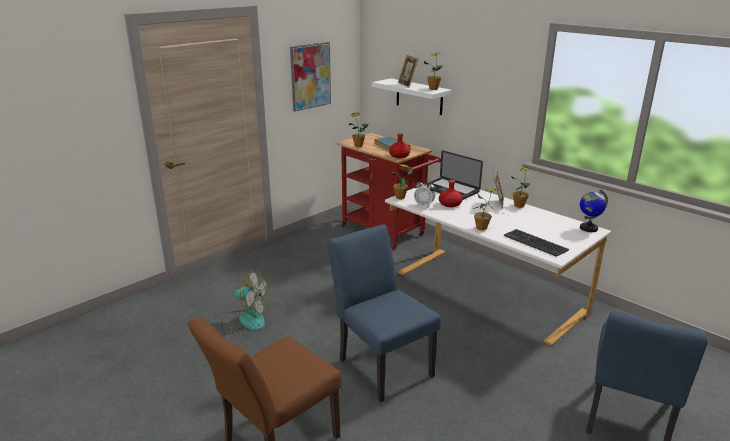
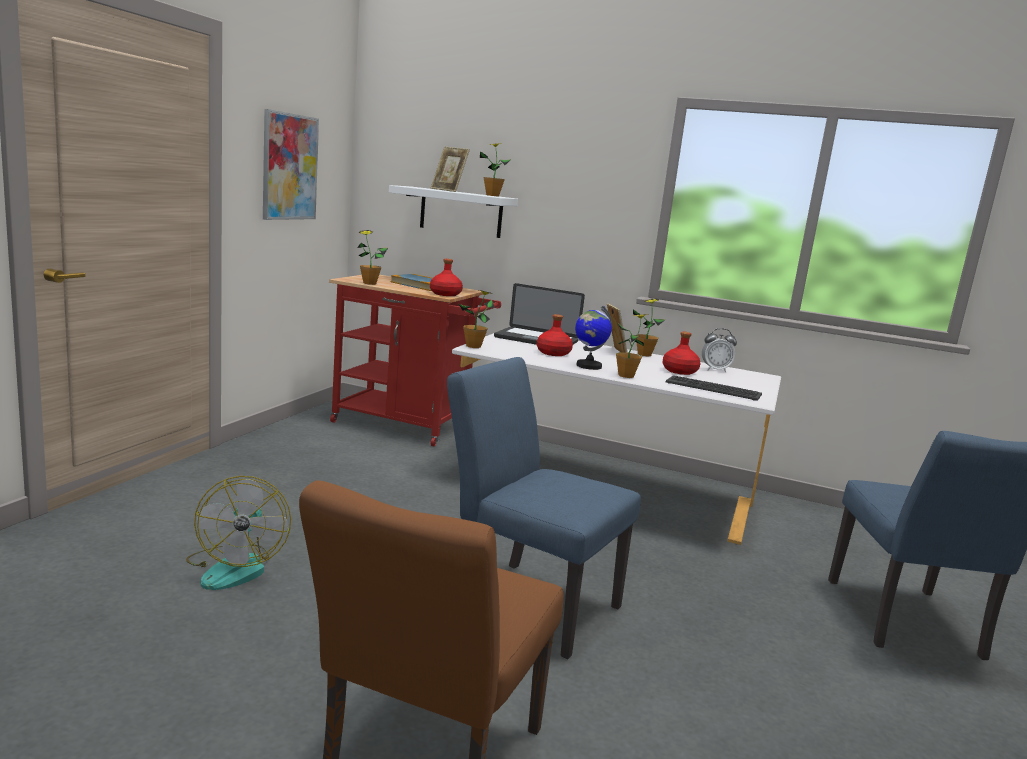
camera: 25 degrees left, 10 degrees down
fan [221,270,270,335] -> fan turned 90 degrees clockwise [186,476,291,590]
alarm clock [414,179,435,207] -> alarm clock moved to [702,328,737,372]
globe [580,190,608,232] -> globe moved to [575,306,612,370]
none -> red bottle [662,332,701,375]

